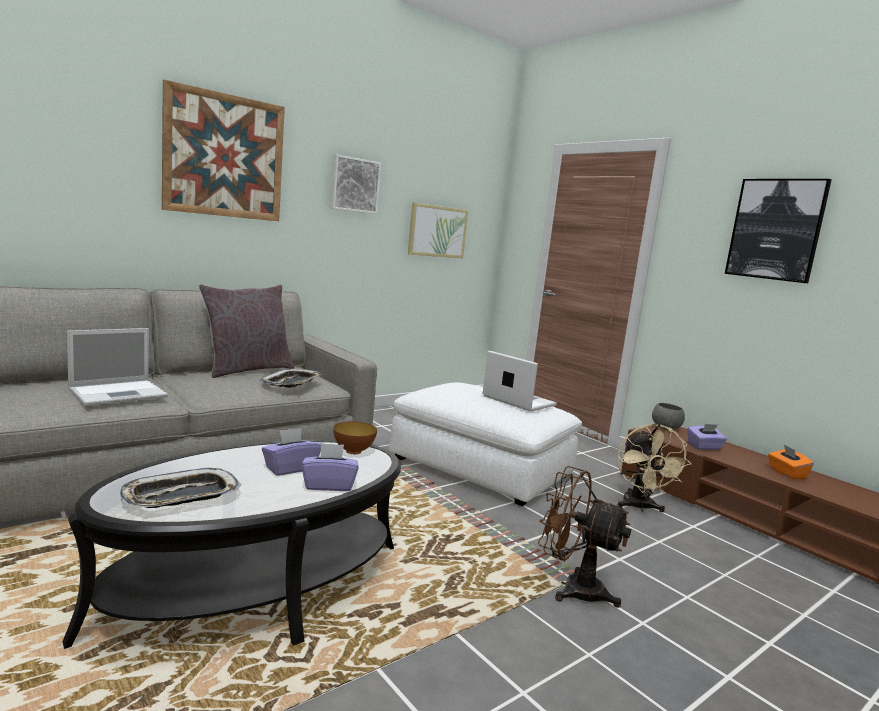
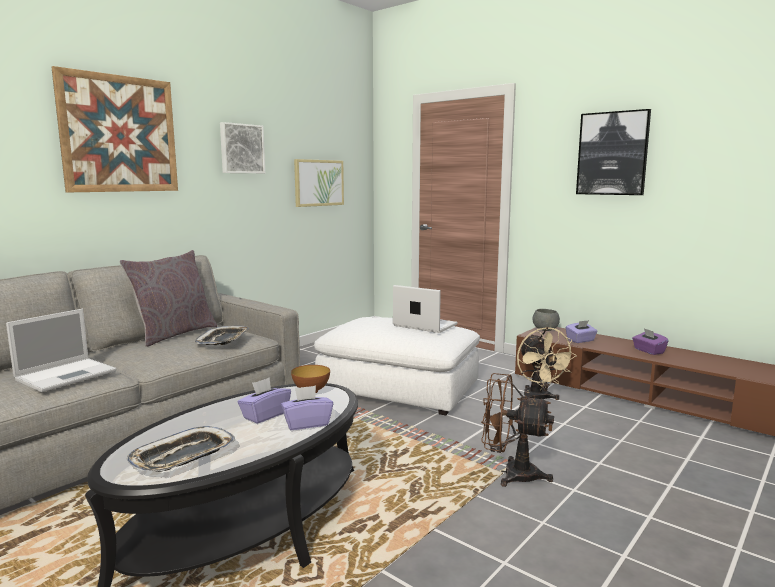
camera: 10 degrees left, 0 degrees up
orange tissue box [768,444,814,479] -> purple tissue box [632,328,669,355]

